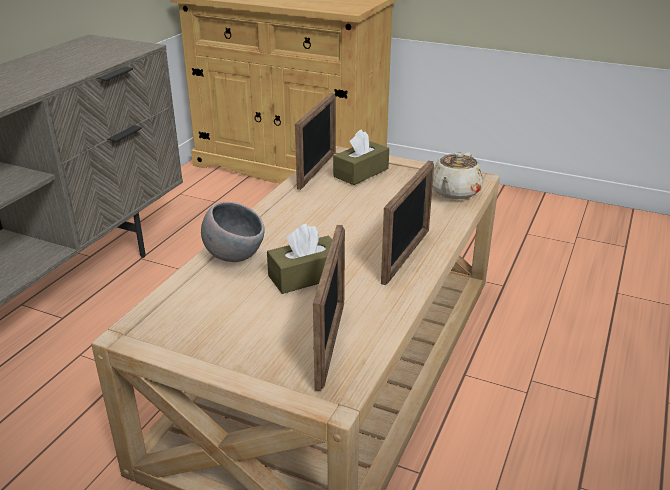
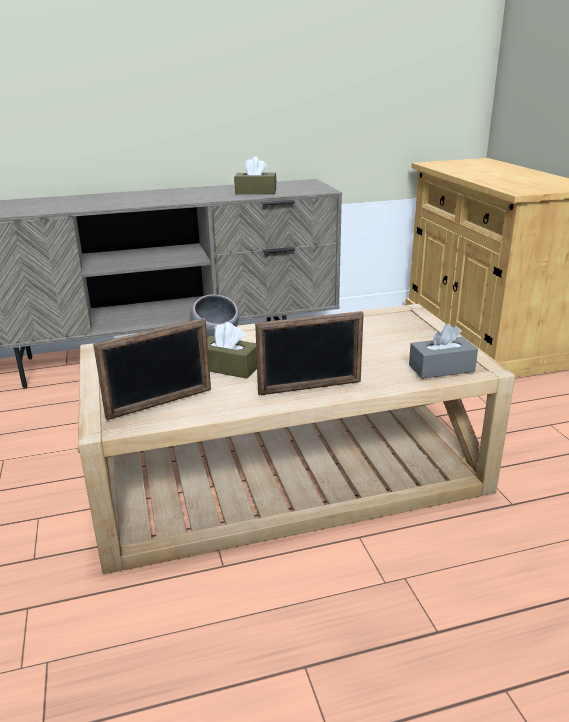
camera: 50 degrees right, 5 degrees down
picture frame [295,93,336,190] -> none
brown tissue box [333,129,389,185] -> brown tissue box moved to [234,157,277,194]
beige teapot [432,152,483,199] -> grey tissue box [409,323,478,379]

